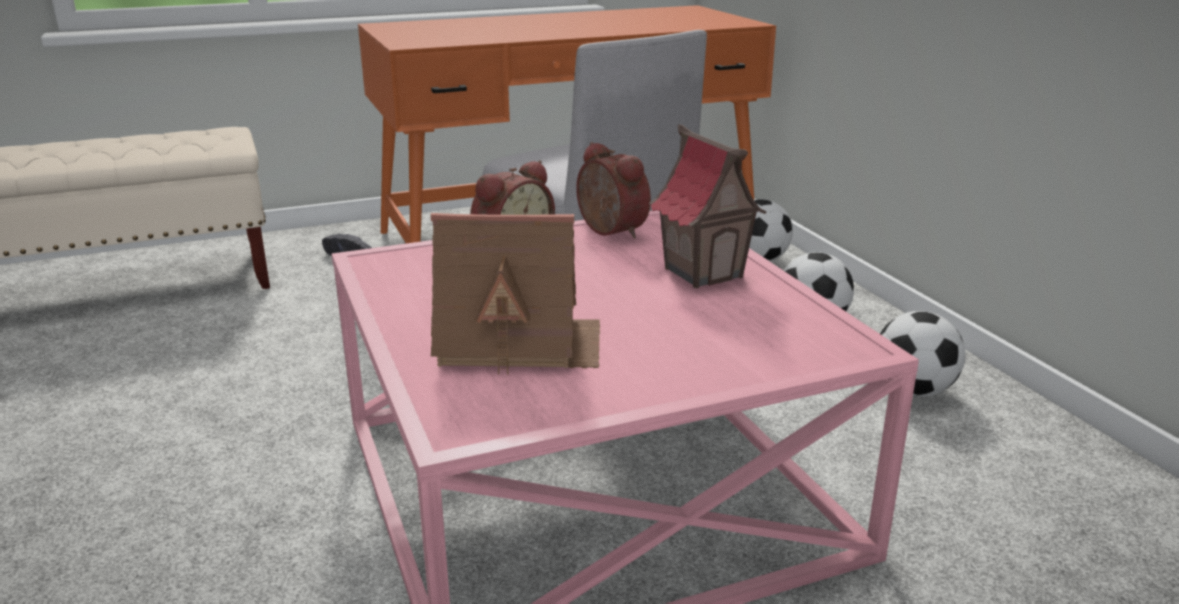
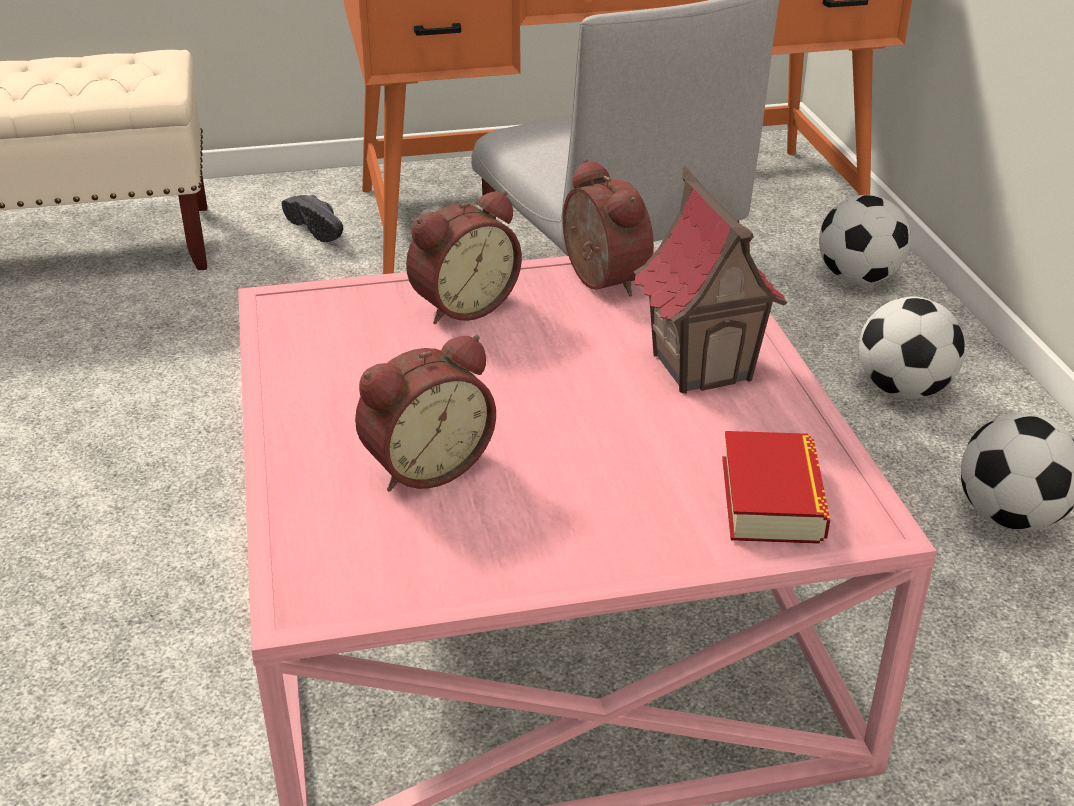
camera: 10 degrees right, 10 degrees up
toy house [430,213,600,374] -> alarm clock [355,335,496,492]
none -> book [722,431,830,544]

